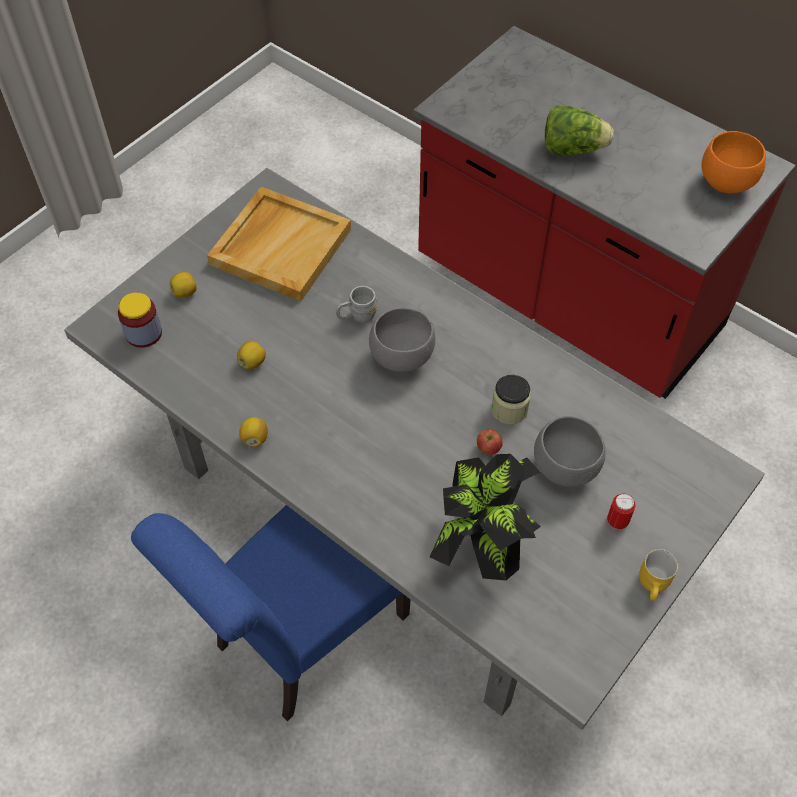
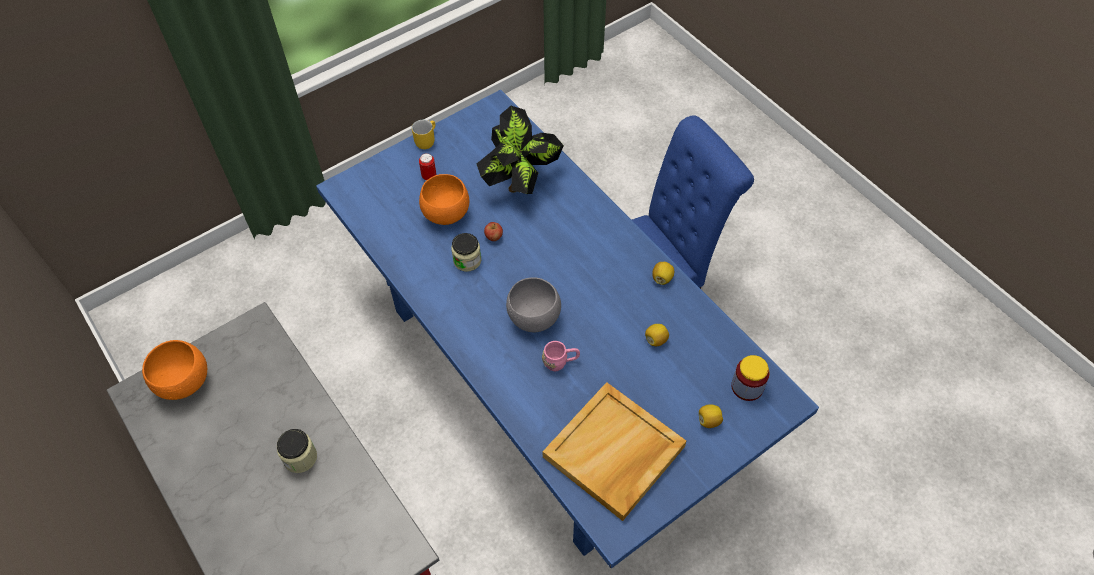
camera: 165 degrees left, 0 degrees up
grey dining table [64,168,765,729] -> blue dining table [316,90,819,568]
grey mug [336,286,377,323] -> pink mug [542,341,580,371]
grey bowl [534,416,606,487] -> orange bowl [419,174,469,225]
lettuce [545,105,614,156] -> jar [277,429,317,473]

